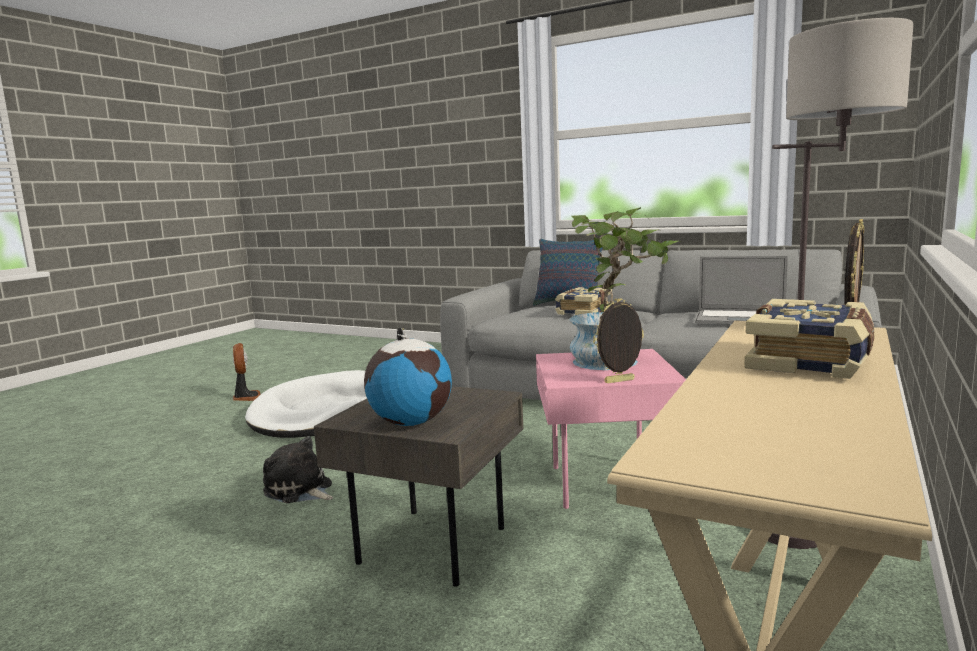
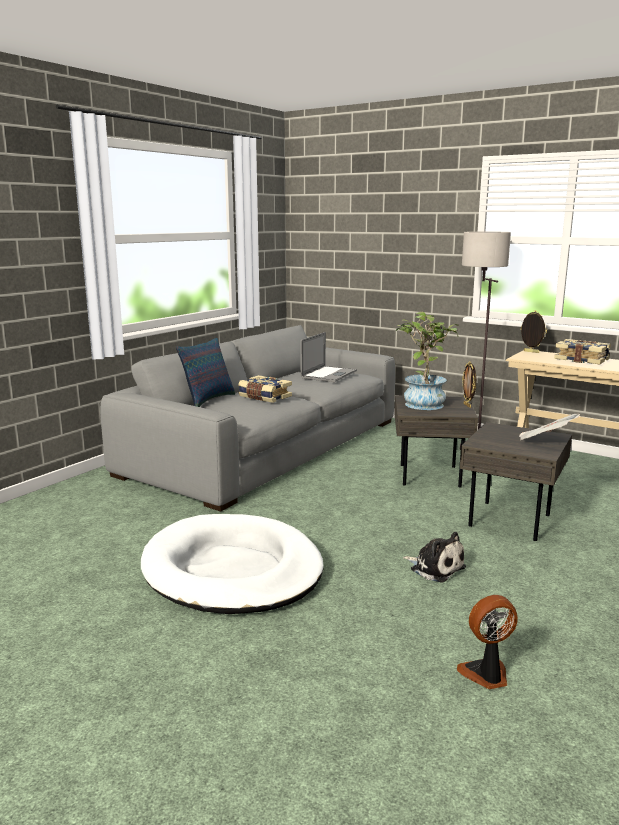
camera: 85 degrees left, 5 degrees up
fan [233,343,261,401] -> fan moved to [457,595,518,689]
plush toy [263,436,333,503] -> plush toy turned 90 degrees counterclockwise [403,532,466,583]
globe [364,327,452,426] -> newspaper [519,414,580,440]
pink side table [536,349,686,509] -> grey side table [394,395,478,487]

